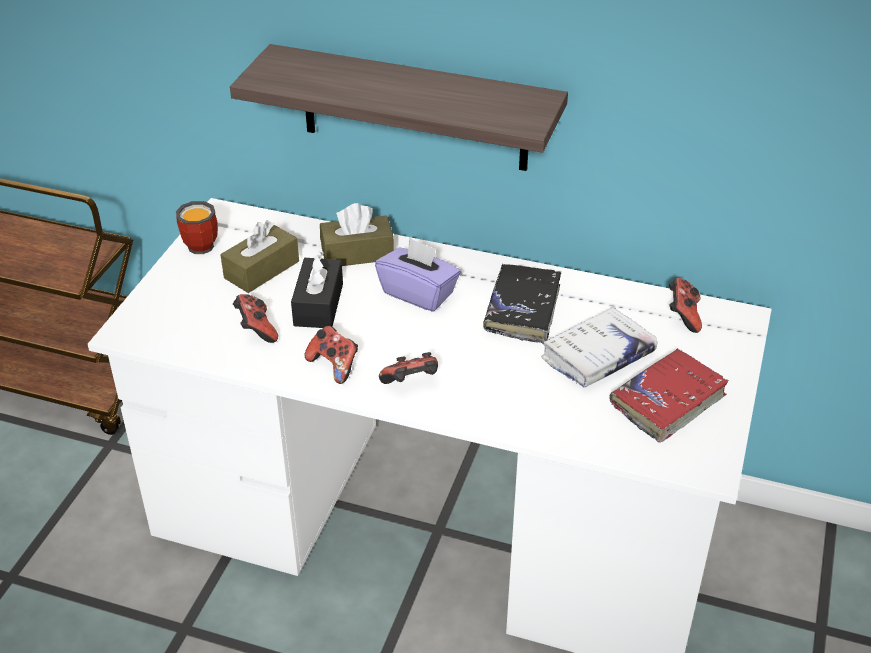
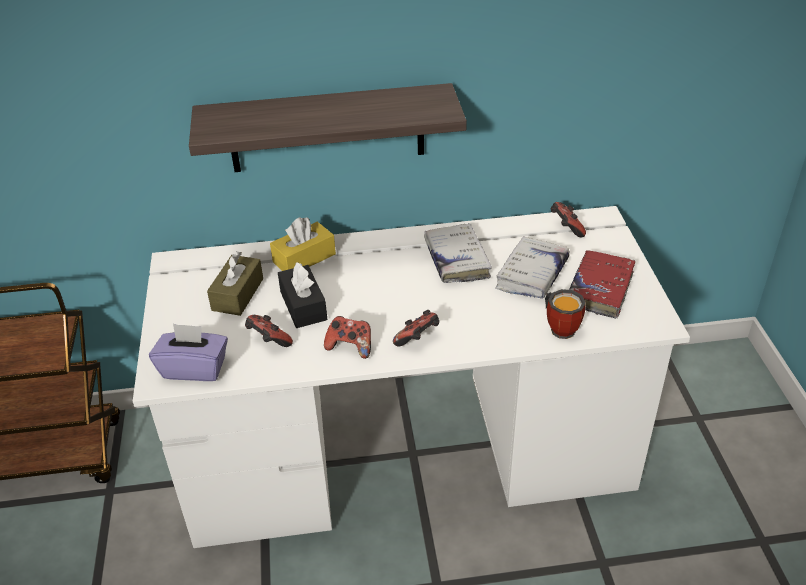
camera: 25 degrees left, 0 degrees up
mug [176,201,218,254] -> mug moved to [545,289,586,339]
brown tissue box [320,203,394,266] -> yellow tissue box [270,217,336,271]
purple tissue box [375,238,461,312] -> purple tissue box moved to [149,324,228,381]
black book [483,264,561,343] -> white book [424,223,491,283]

